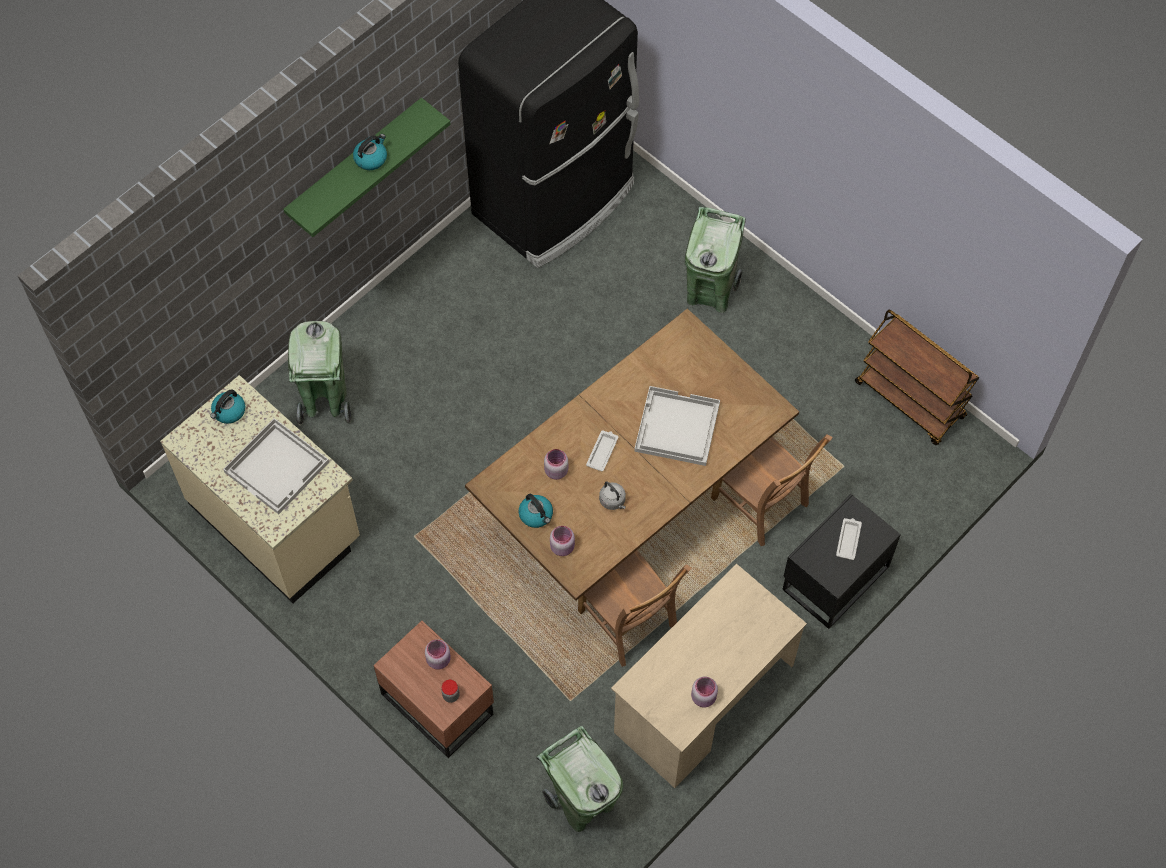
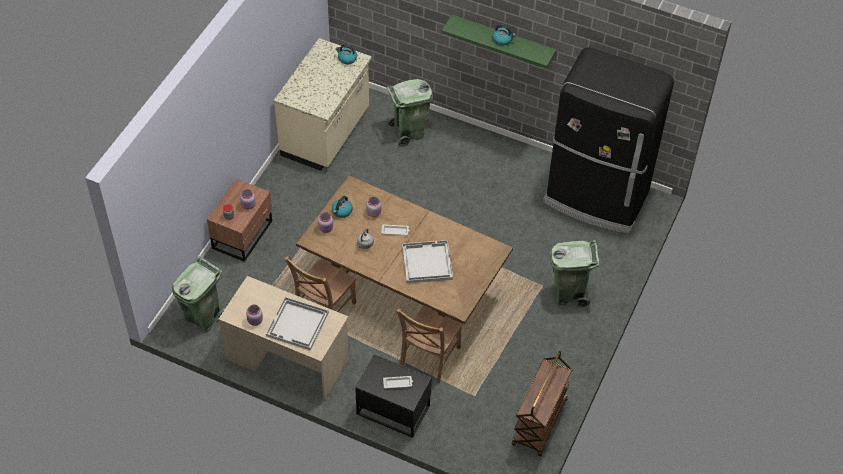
camera: 70 degrees right, 10 degrees down
white tray [223,418,329,514] -> white tray moved to [266,297,329,350]

